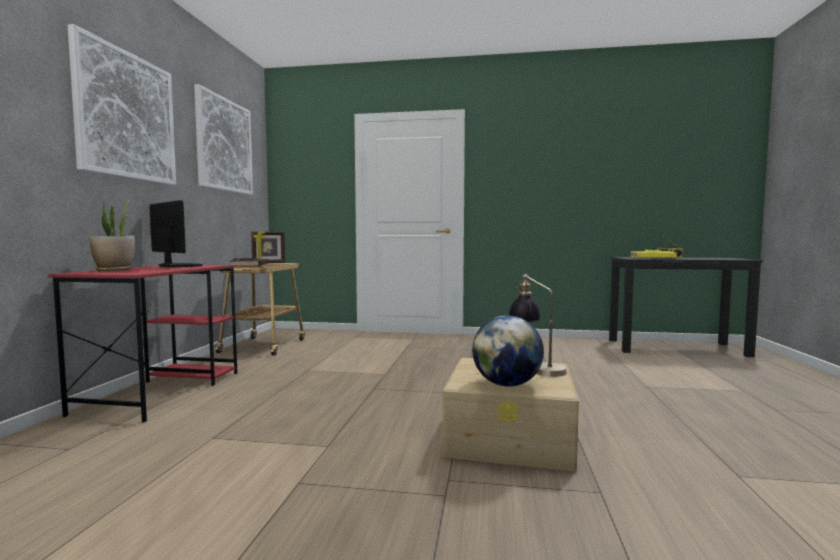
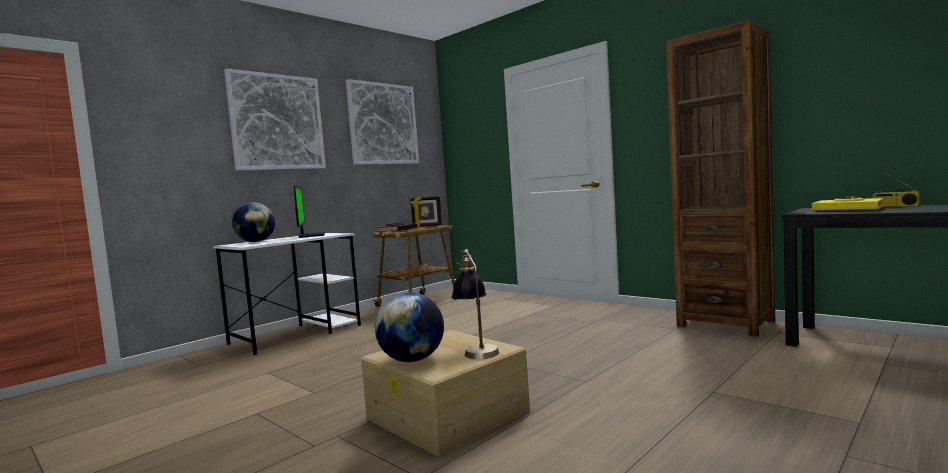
camera: 35 degrees right, 0 degrees up
red desk [48,265,237,423] -> white desk [213,233,361,355]
potted plant [89,198,135,271] -> globe [232,202,275,242]
none -> brown bookcase [666,20,775,337]

